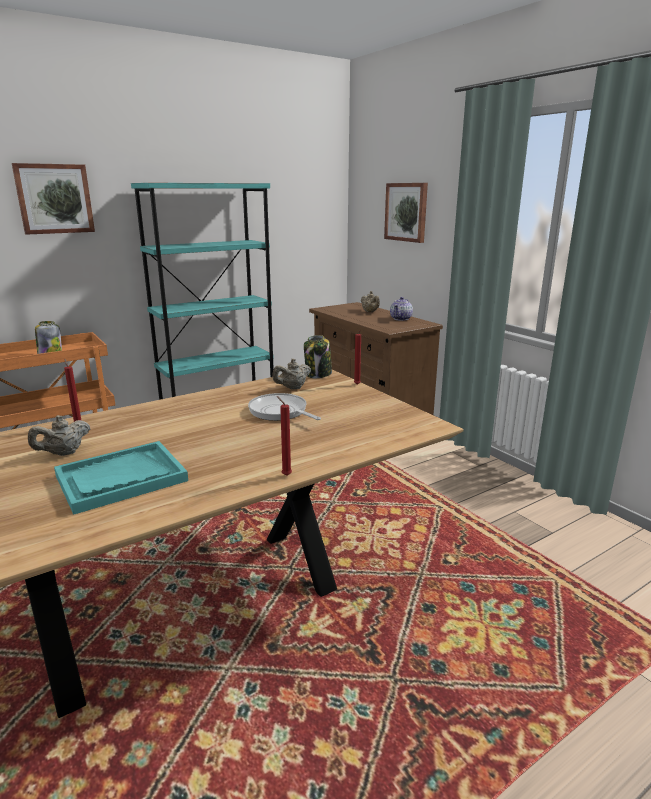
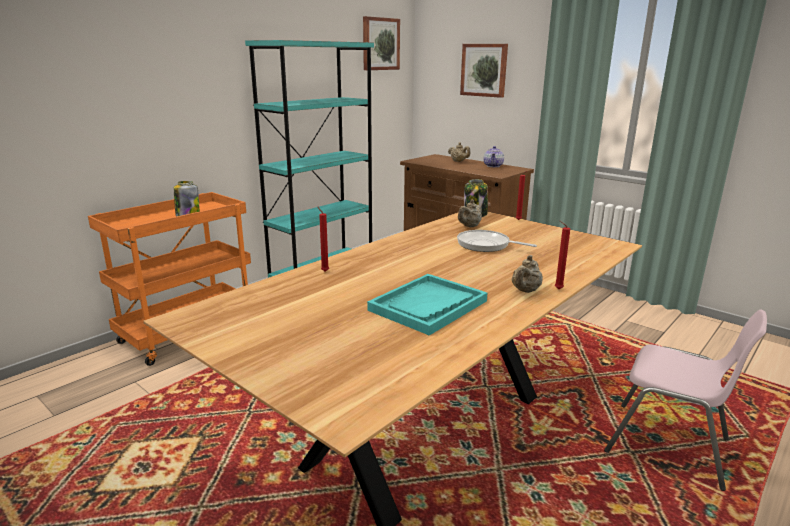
camera: 15 degrees left, 0 degrees up
picture [12,163,95,235] -> picture moved to [363,16,400,70]
beige teapot [28,415,90,456] -> beige teapot moved to [511,255,543,293]
none -> pink chair [604,309,767,491]

